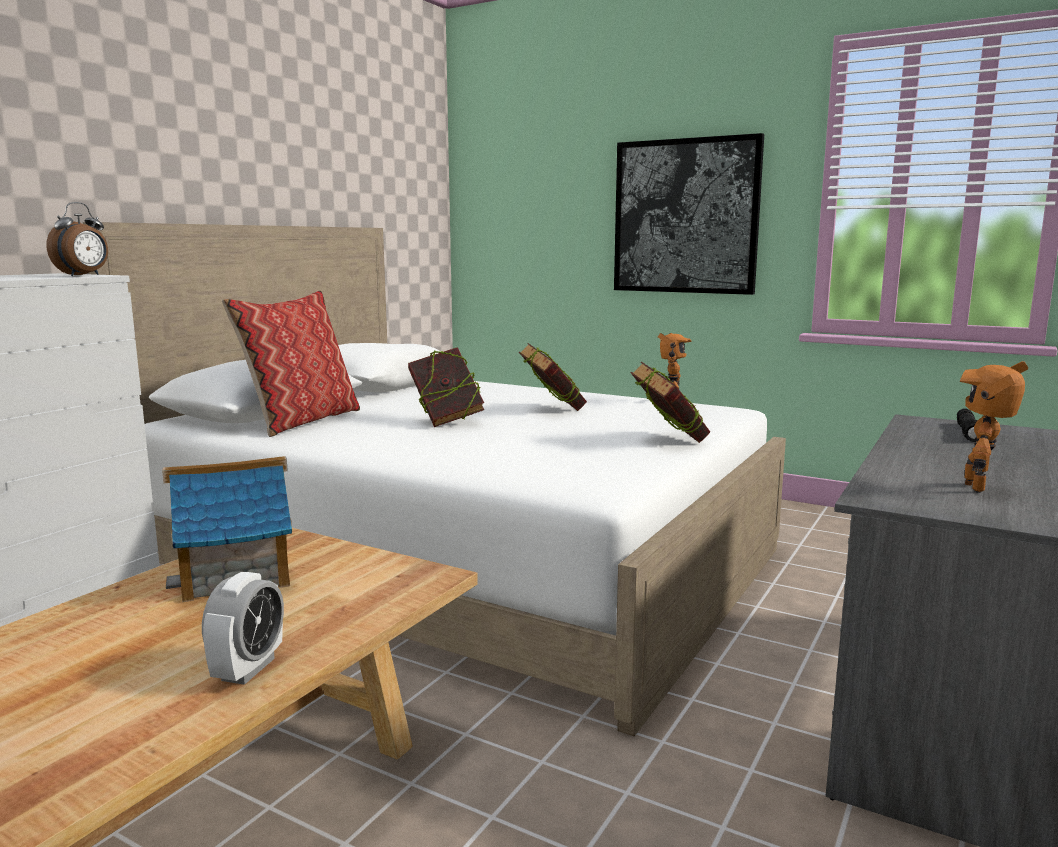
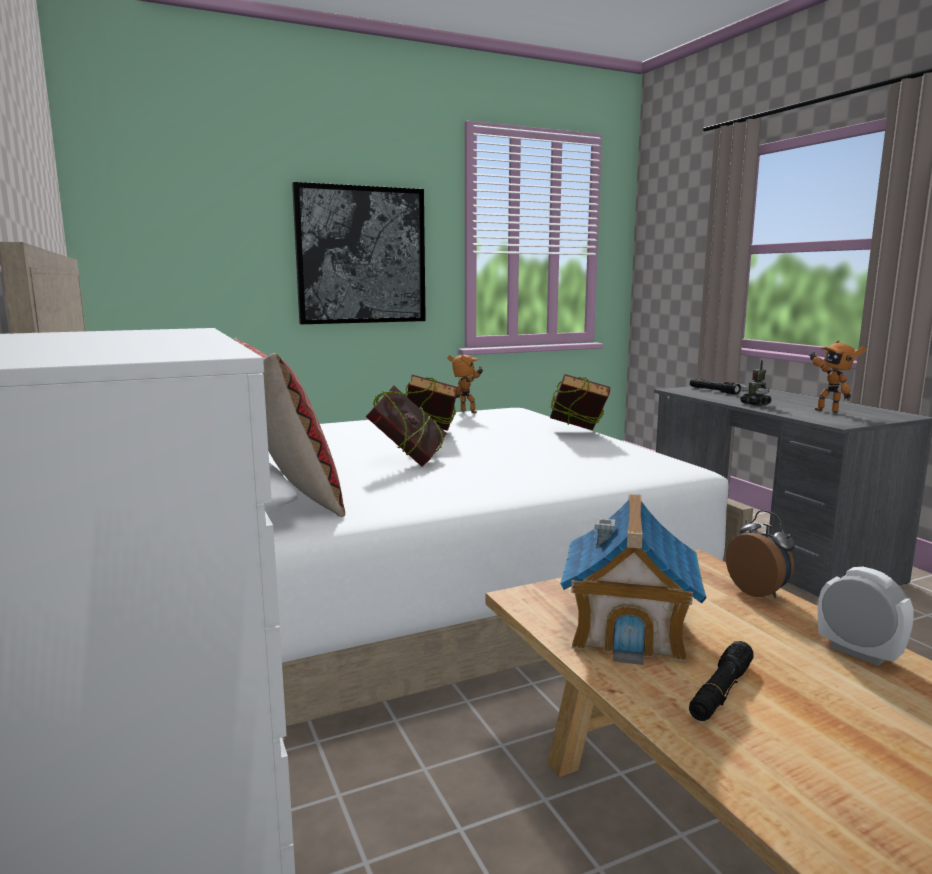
camera: 55 degrees left, 0 degrees up
alarm clock [47,202,108,276] -> alarm clock moved to [726,510,795,598]
none -> black flashlight [689,641,754,721]
none -> toy robot [740,360,772,406]

